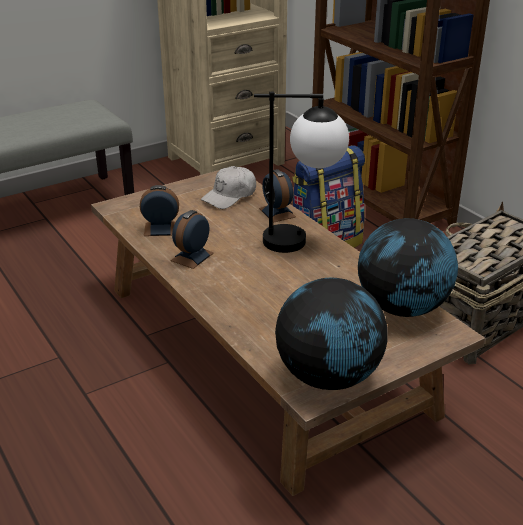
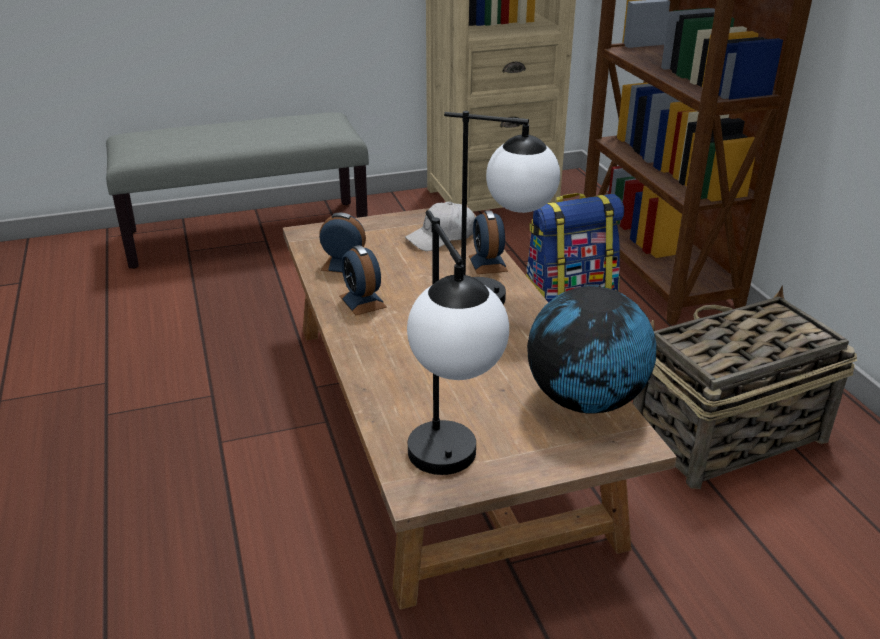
camera: 15 degrees right, 0 degrees up
alarm clock [171,210,214,269] -> alarm clock turned 75 degrees counterclockwise [339,245,387,315]
globe [275,278,388,390] -> table lamp [407,210,509,475]

